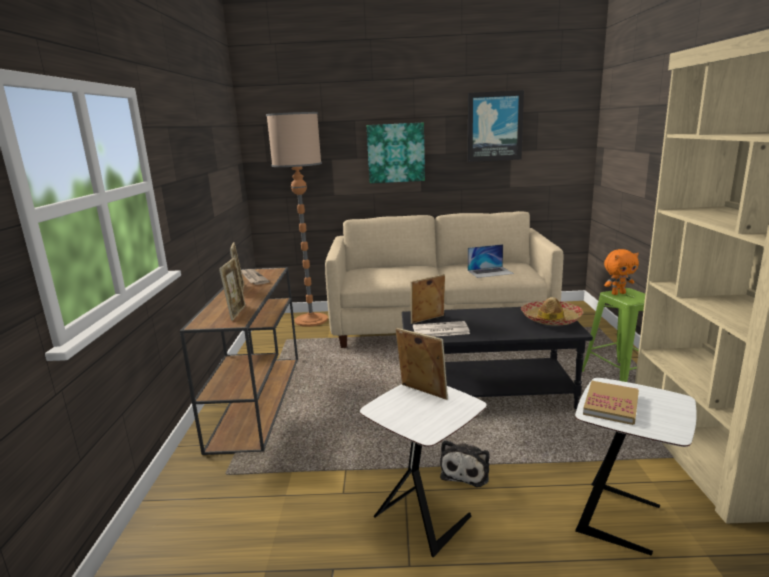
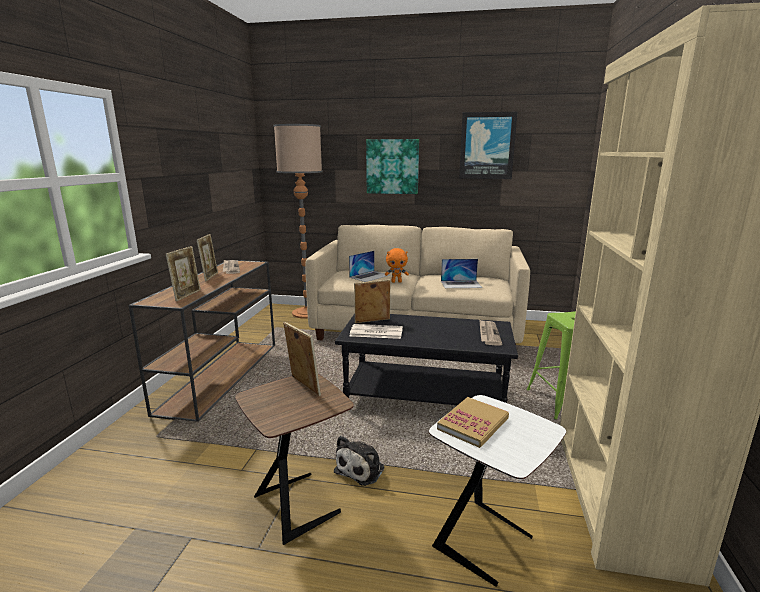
camera: 10 degrees right, 0 degrees up
white side table [360,384,487,557] -> brown side table [235,374,354,545]
hat [521,297,584,326] -> newspaper [479,319,502,346]
orange plush toy [604,249,639,295] -> orange plush toy moved to [385,248,409,283]
none -> laptop [349,251,390,282]

